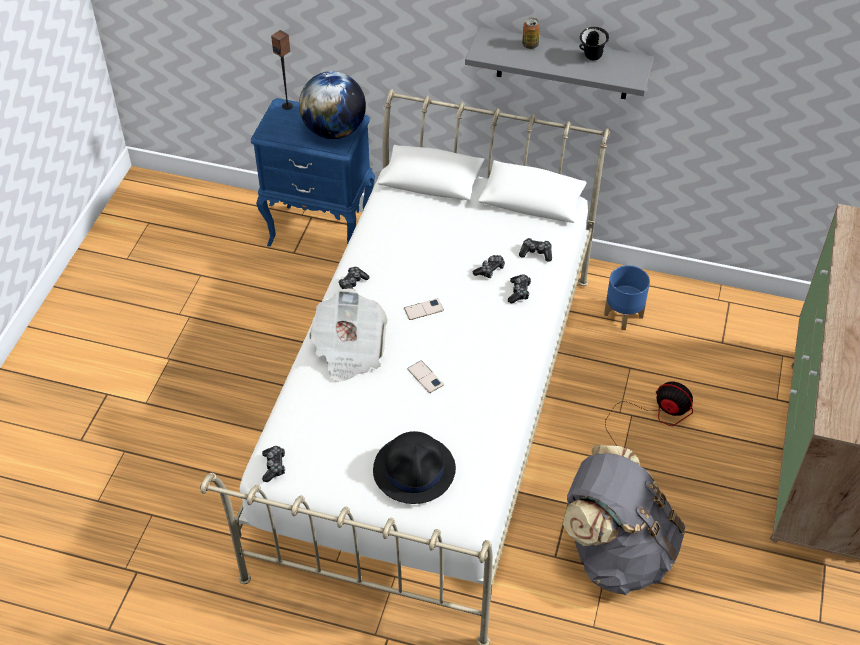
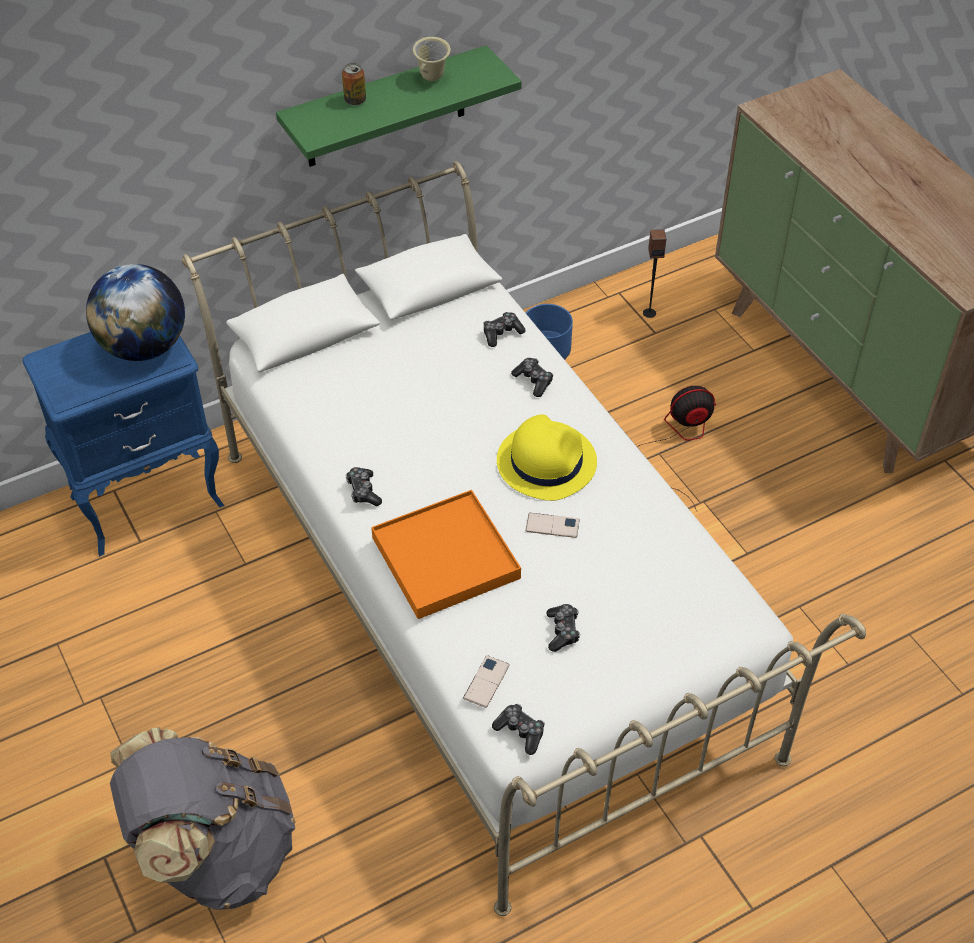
camera: 45 degrees left, 0 degrees up
speaker [271,30,293,110] -> speaker moved to [643,229,666,318]
newspaper [309,288,388,382] -> orange tray [371,490,521,619]
black hat [373,431,456,504] -> none
phone [404,298,444,320] -> phone moved to [463,655,510,708]
grey shelf [465,27,654,99] -> green shelf [276,45,522,167]
game controller [473,255,505,278] -> game controller moved to [546,604,580,652]
grey backpack [563,445,685,595] -> grey backpack moved to [110,727,295,910]
black mug [579,27,609,60] -> beige mug [413,37,451,81]
none -> yellow hat [497,414,597,501]

